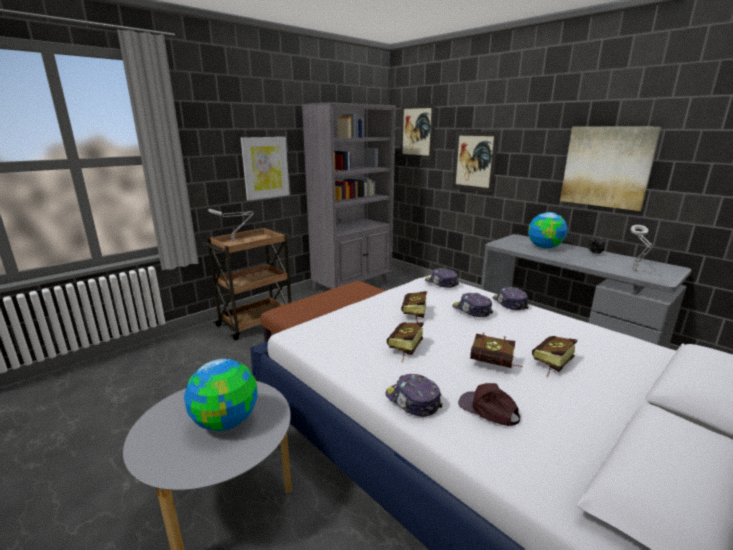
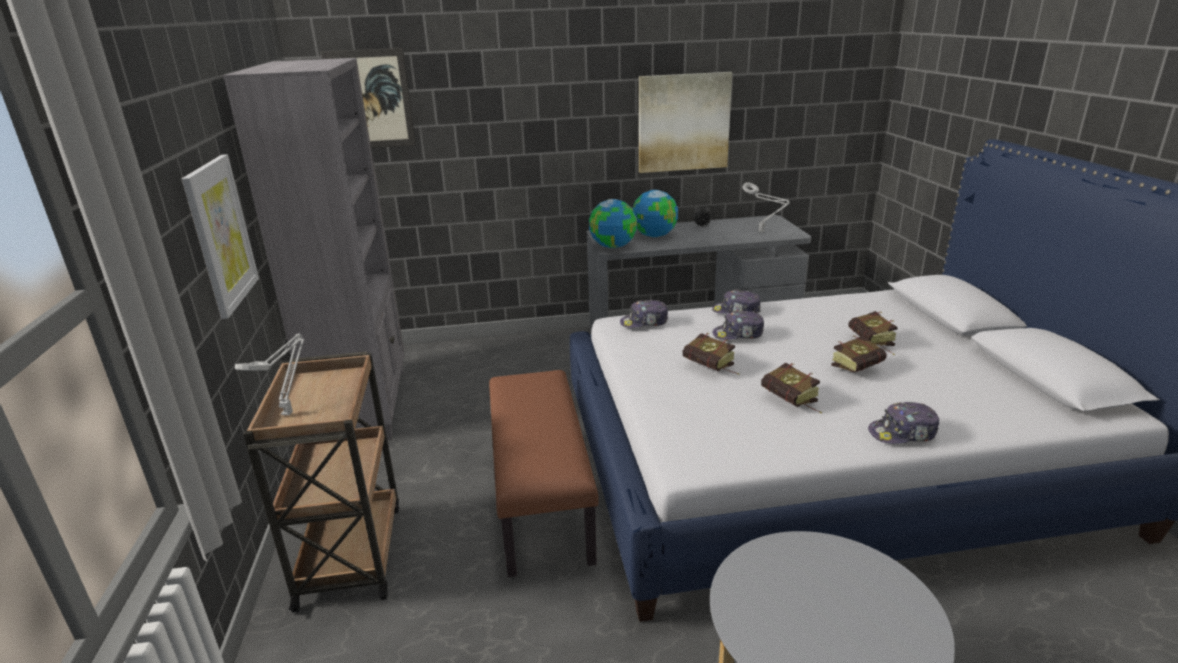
camera: 55 degrees left, 5 degrees up
globe [184,359,258,431] -> globe moved to [589,199,637,248]
picture [452,131,499,193] -> none
brown cap [458,383,520,426] -> none

